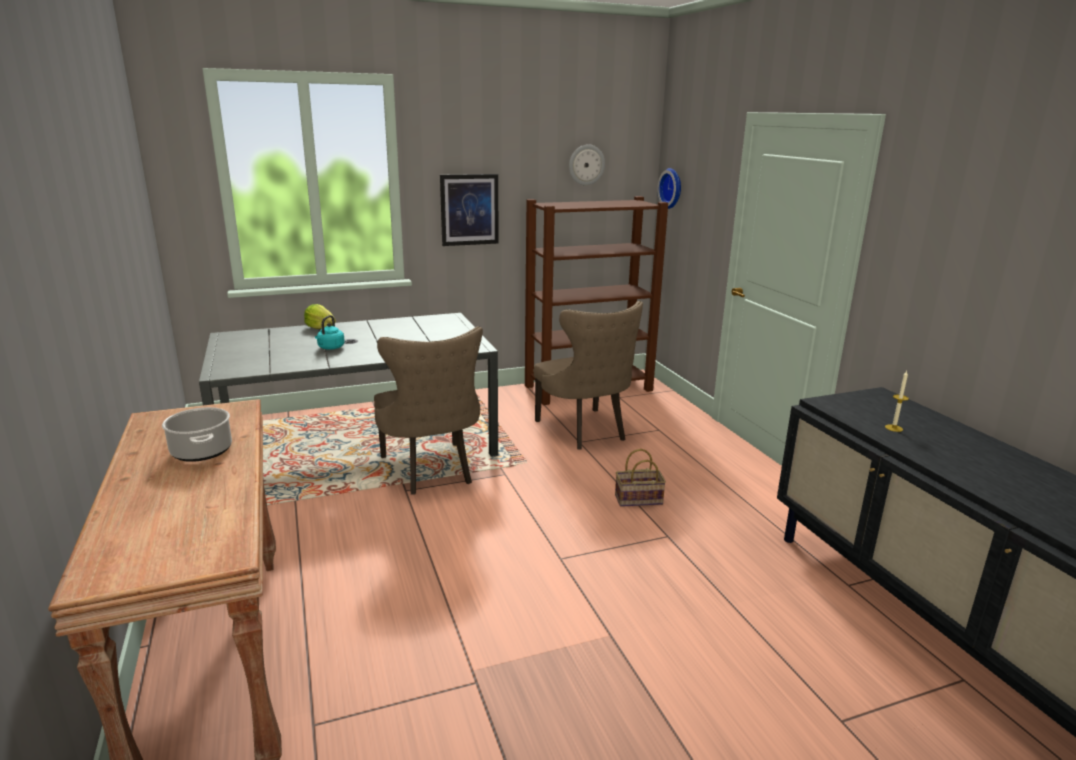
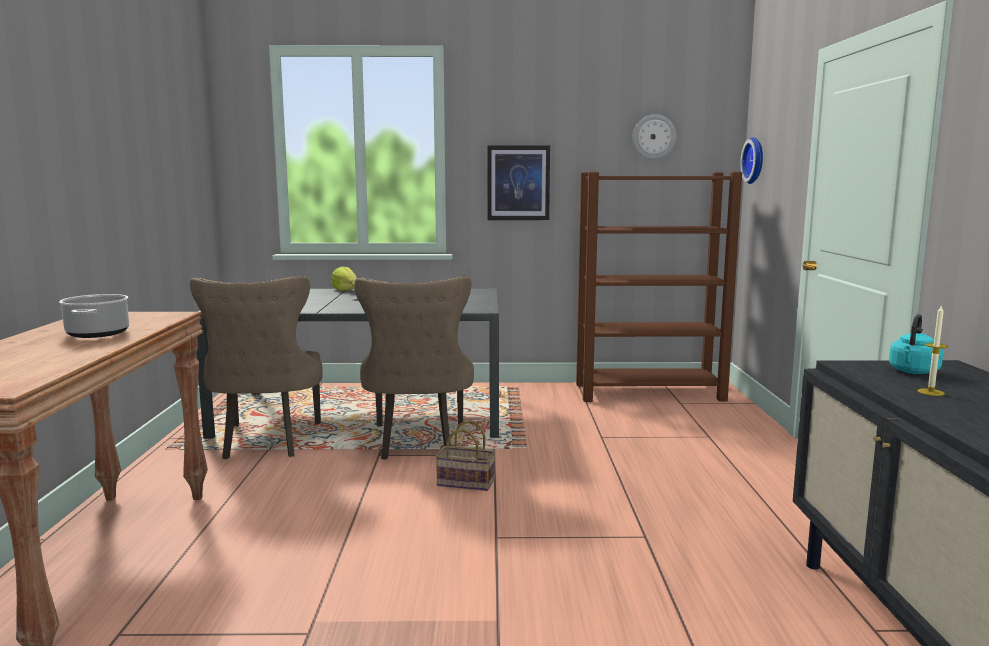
camera: 20 degrees right, 10 degrees down
turquoise kettle [315,315,345,350] -> turquoise kettle moved to [889,314,943,374]
beige chair [534,301,643,449] -> beige chair moved to [190,276,323,459]
basket [615,449,666,507] -> basket moved to [435,420,495,491]

